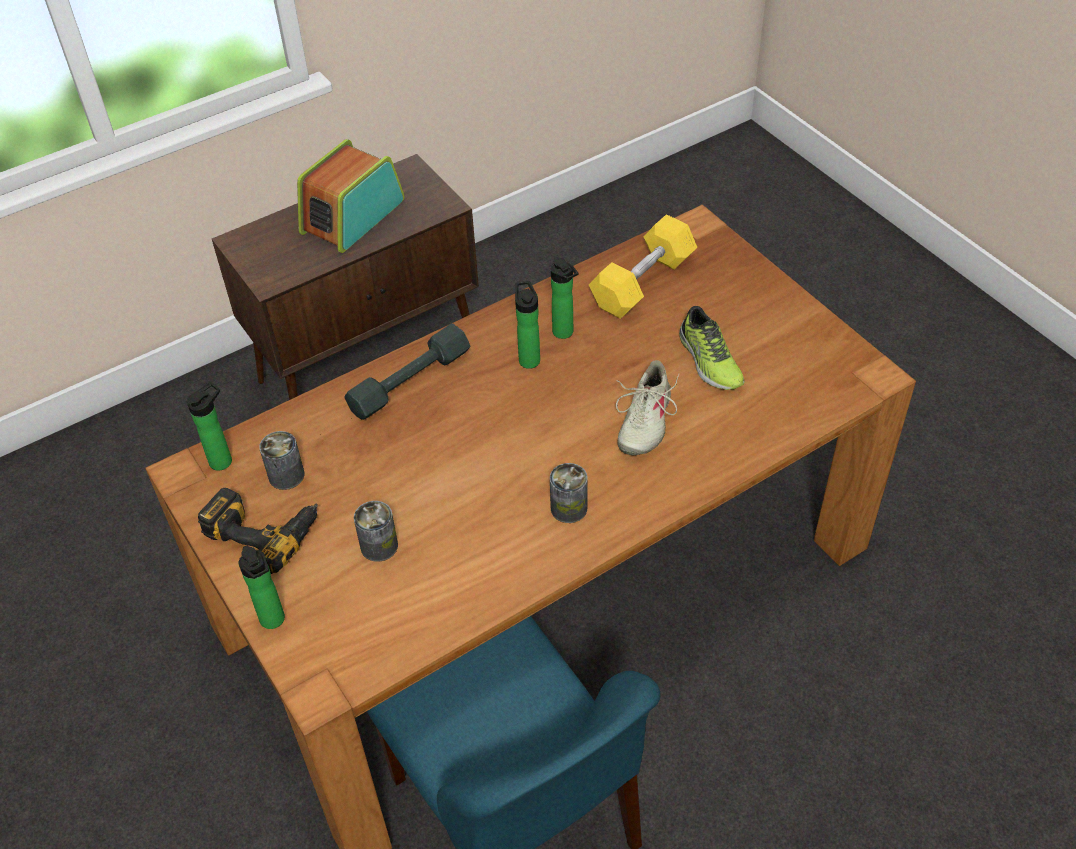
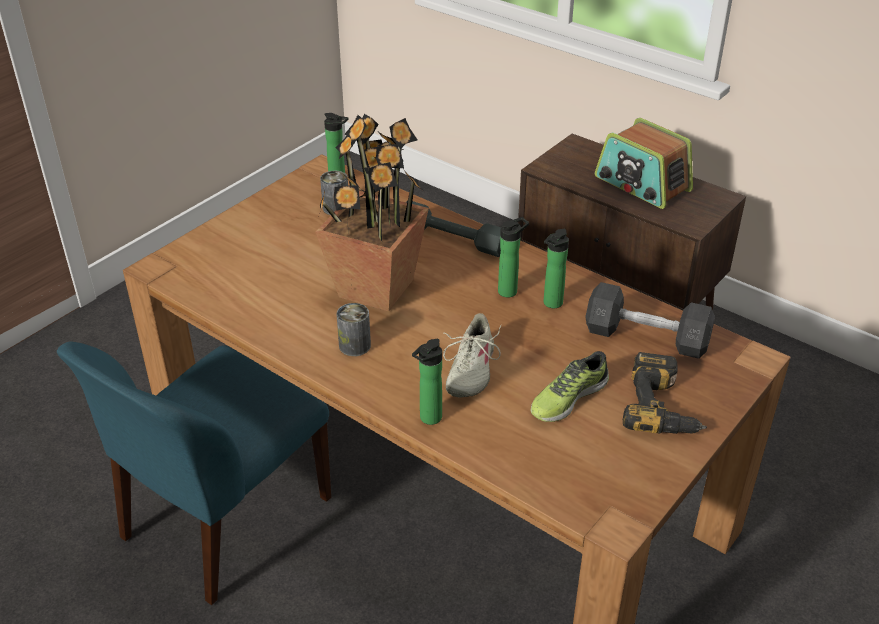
camera: 70 degrees right, 10 degrees down
power drill [198,488,318,574] -> power drill moved to [623,352,707,434]
bottle [238,546,285,629] -> bottle moved to [412,339,442,425]
radio [297,139,405,253] -> radio turned 150 degrees counterclockwise [595,118,693,209]
can [354,501,398,562] -> none
yellow dumbbell [589,214,697,319] -> grey dumbbell [585,282,715,359]
beige shoe [616,360,679,455] -> beige shoe turned 75 degrees counterclockwise [443,313,501,398]
none -> potted plant [315,114,429,312]

